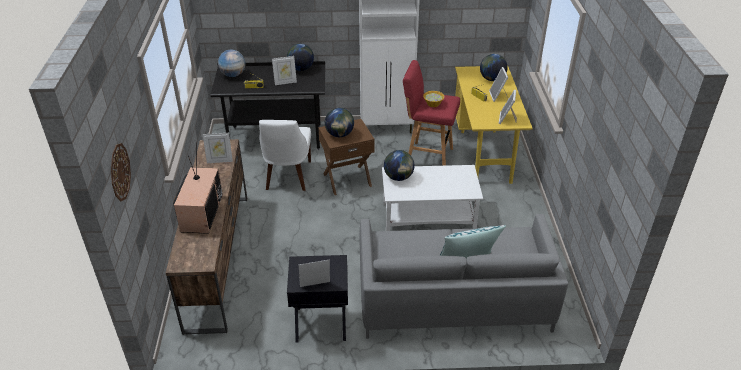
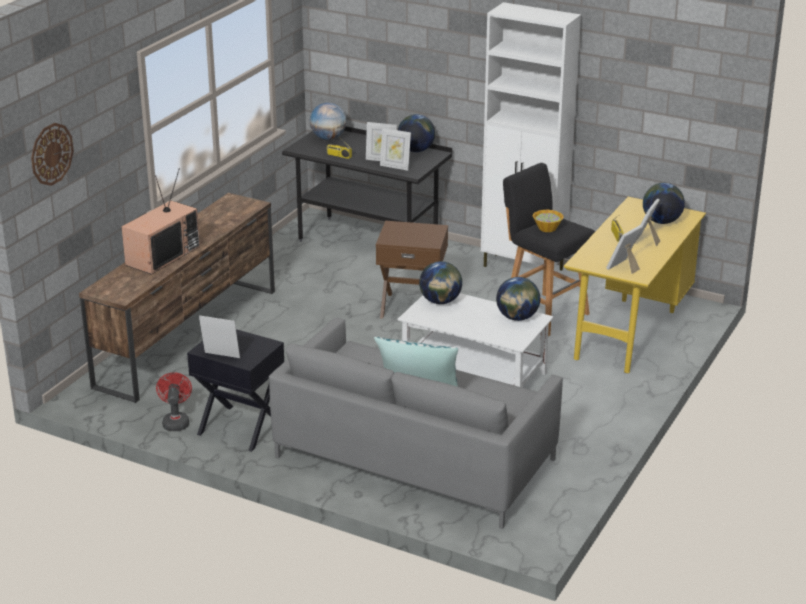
camera: 30 degrees right, 10 degrees down
picture frame [203,133,233,163] -> picture frame moved to [380,128,411,171]
white chair [259,120,311,191] -> none
globe [325,108,354,137] -> globe moved to [496,277,540,321]
red stool [403,60,460,166] -> black stool [503,163,595,336]
none -> red fan [156,373,192,431]

